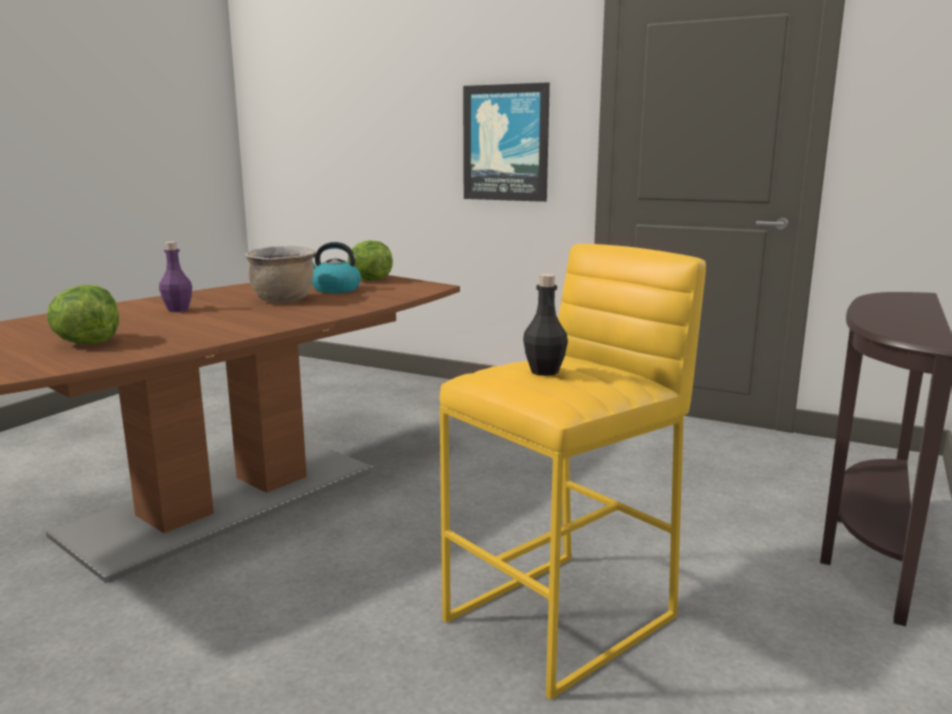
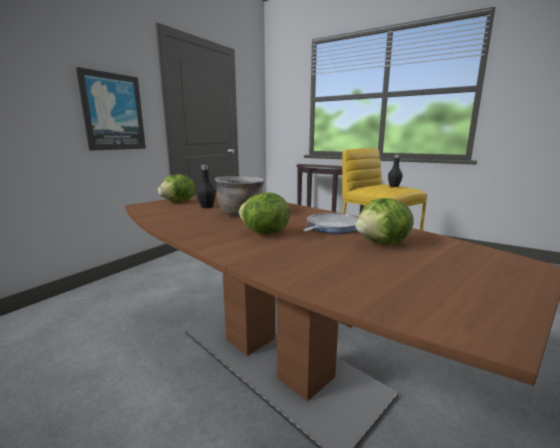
camera: 85 degrees left, 0 degrees up
purple bottle [159,242,192,312] -> lettuce [239,193,290,235]
kettle [312,242,361,293] -> black bottle [197,165,216,208]
none -> frying pan [304,213,358,234]

